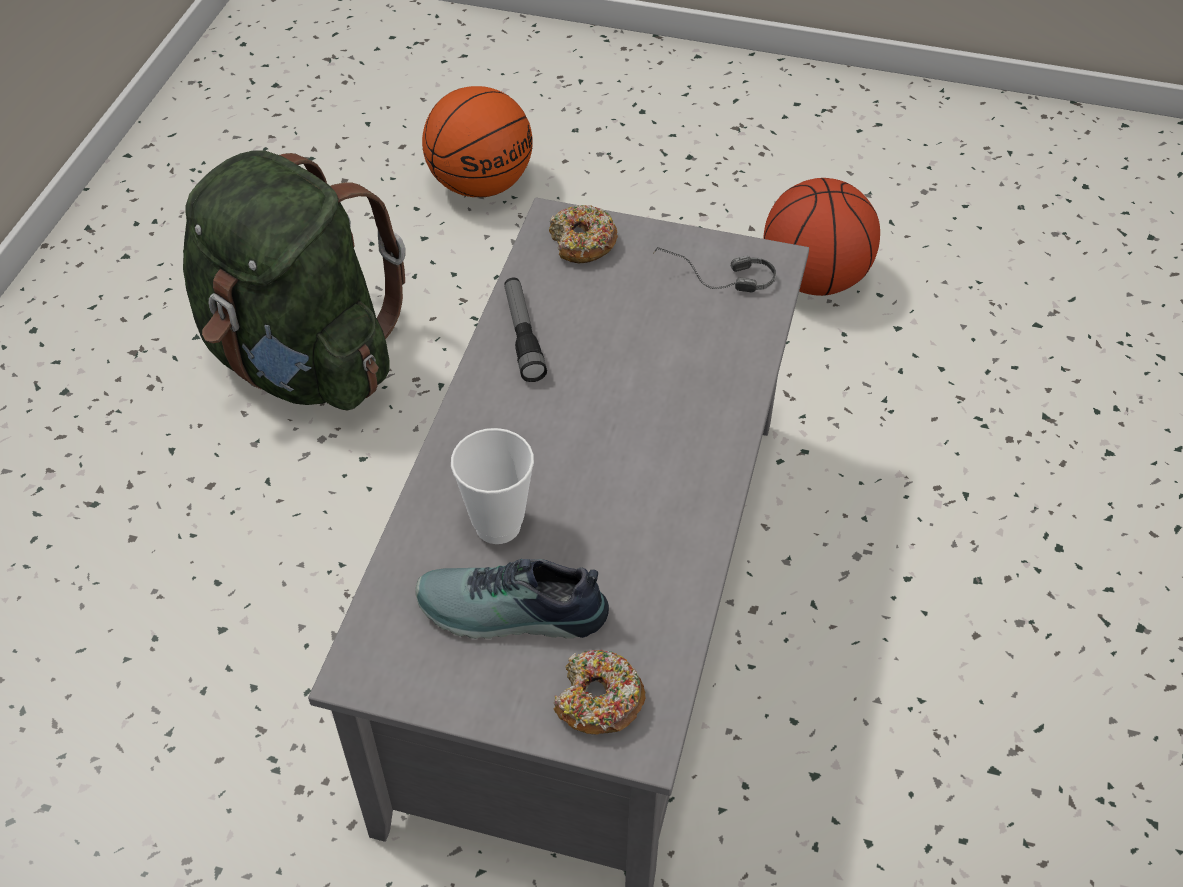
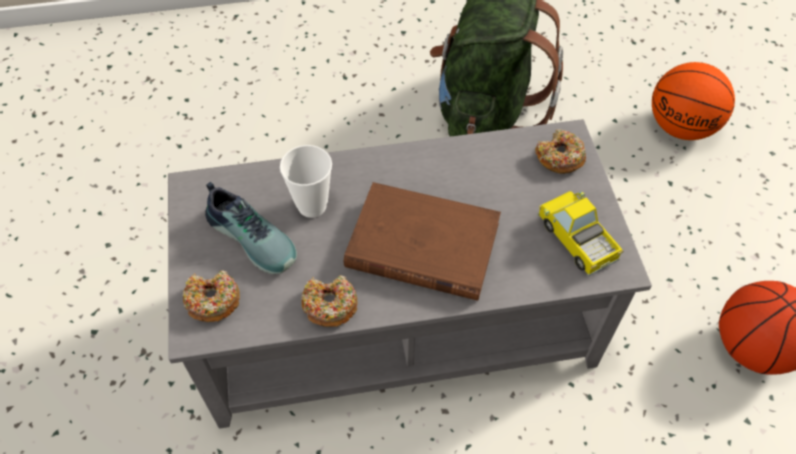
camera: 65 degrees right, 5 degrees up
shoe [415,559,609,639] -> shoe turned 150 degrees clockwise [205,182,297,274]
flashlight [504,278,547,382] -> none
headphones [653,247,776,292] -> toy truck [537,191,623,277]
none -> donut [301,276,358,327]
none -> brown book [344,182,501,301]

